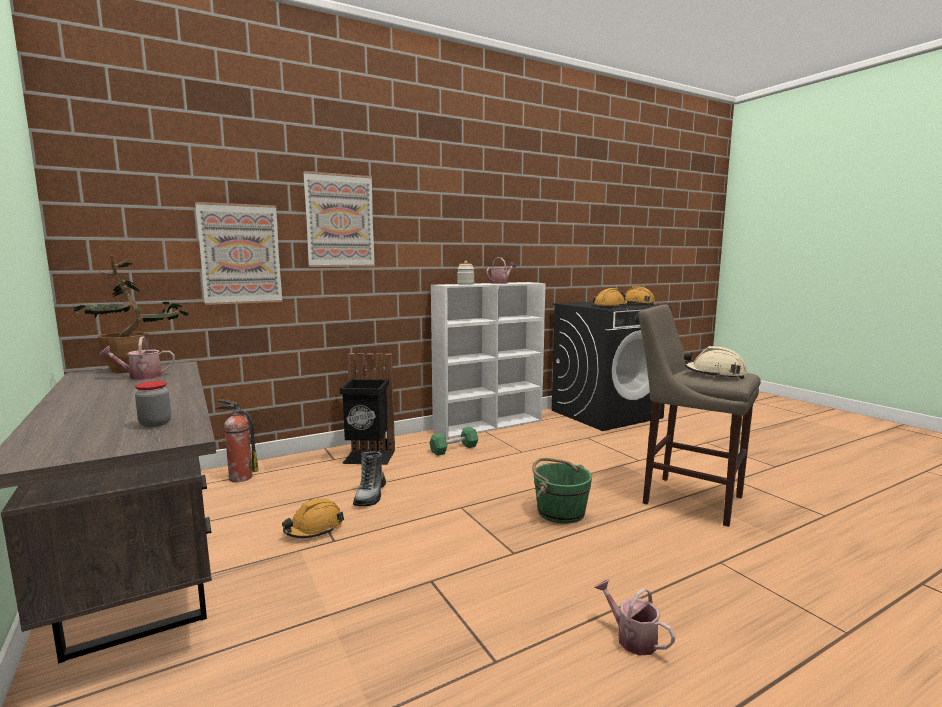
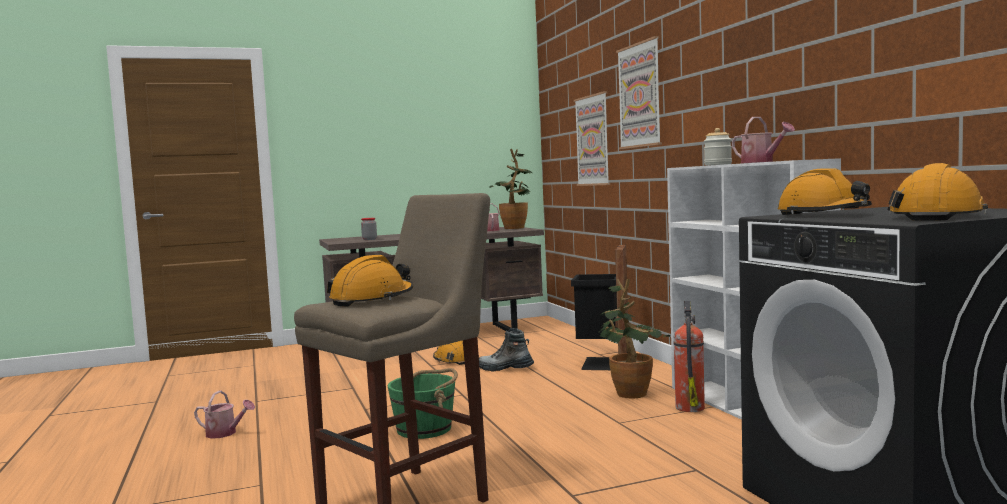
camera: 100 degrees right, 5 degrees down
fire extinguisher [215,399,259,482] -> fire extinguisher moved to [673,301,705,412]
green dumbbell [429,427,478,456] -> potted plant [600,279,670,398]
watering can [594,579,676,655] -> watering can turned 45 degrees clockwise [194,390,255,439]
beige hard hat [684,346,747,379] -> orange hard hat [327,255,414,307]

